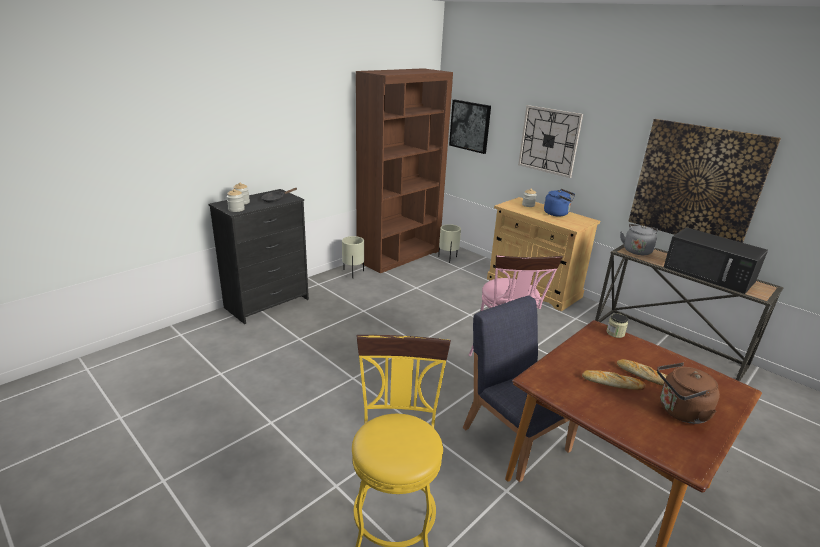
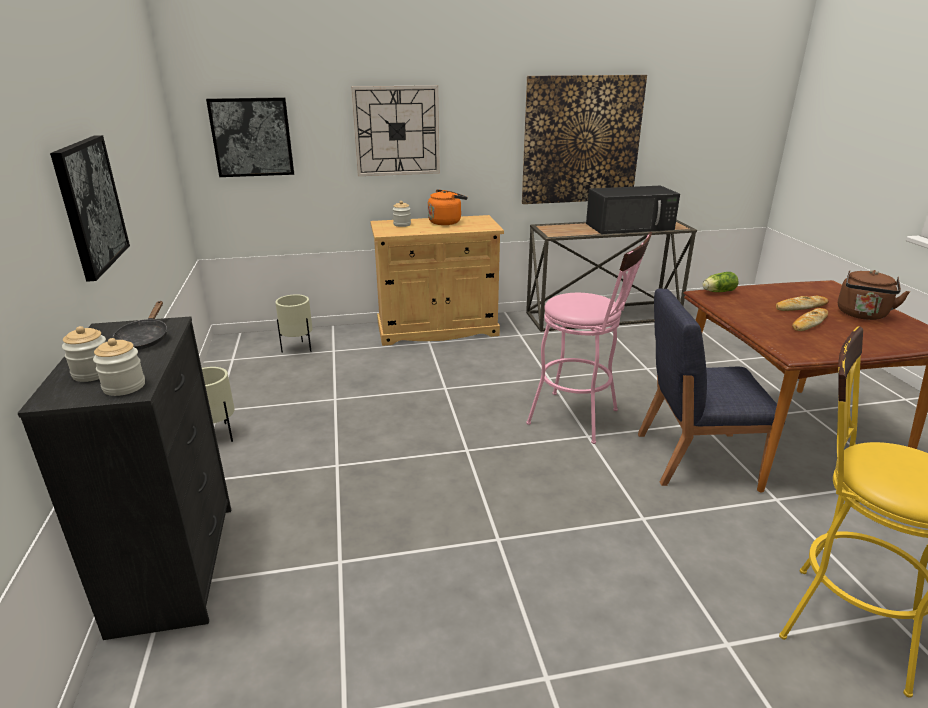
camera: 55 degrees left, 0 degrees up
brown bookcase [356,68,453,273] -> none
blue kettle [544,189,575,216] -> orange kettle [428,189,468,225]
jar [606,313,628,338] -> lettuce [702,272,738,292]
grey kettle [620,224,658,255] -> none
none -> picture [50,135,130,282]

